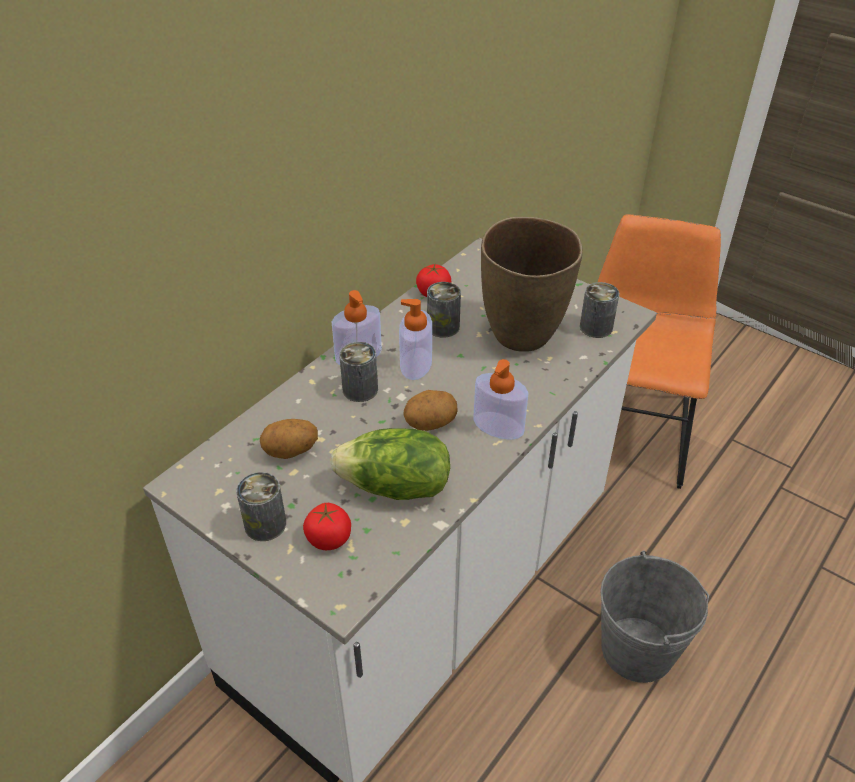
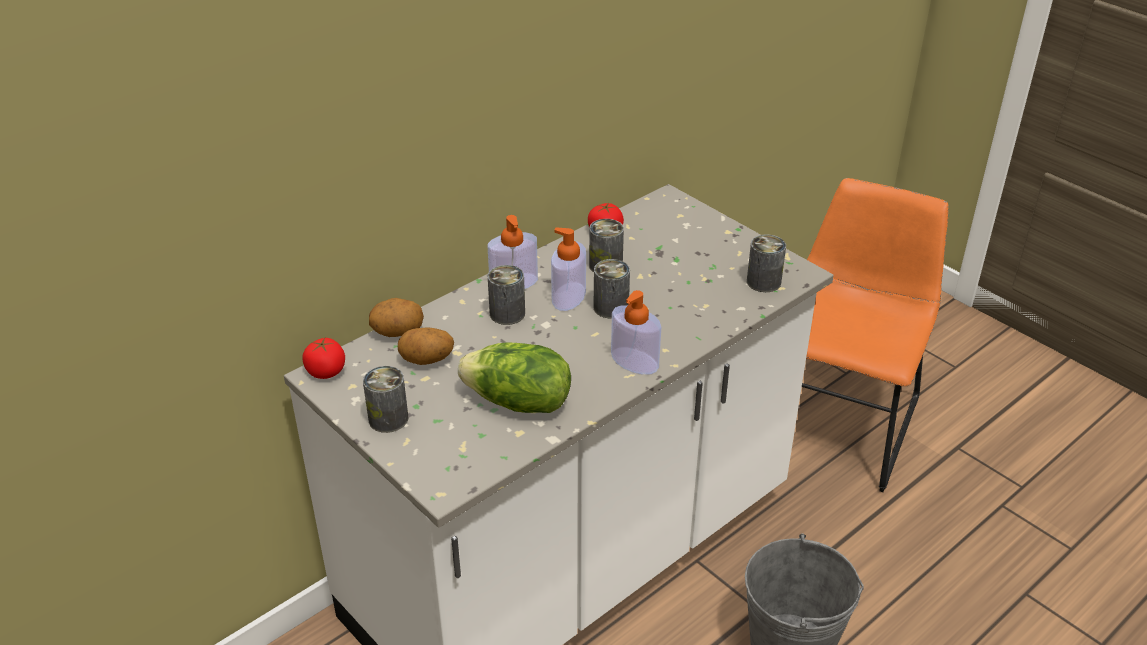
camera: 10 degrees right, 5 degrees down
tomato [303,503,351,550] -> tomato moved to [302,338,345,379]
potato [403,390,458,431] -> potato moved to [369,298,424,337]
brown vase [481,217,583,352] -> none
none -> can [593,259,630,319]

